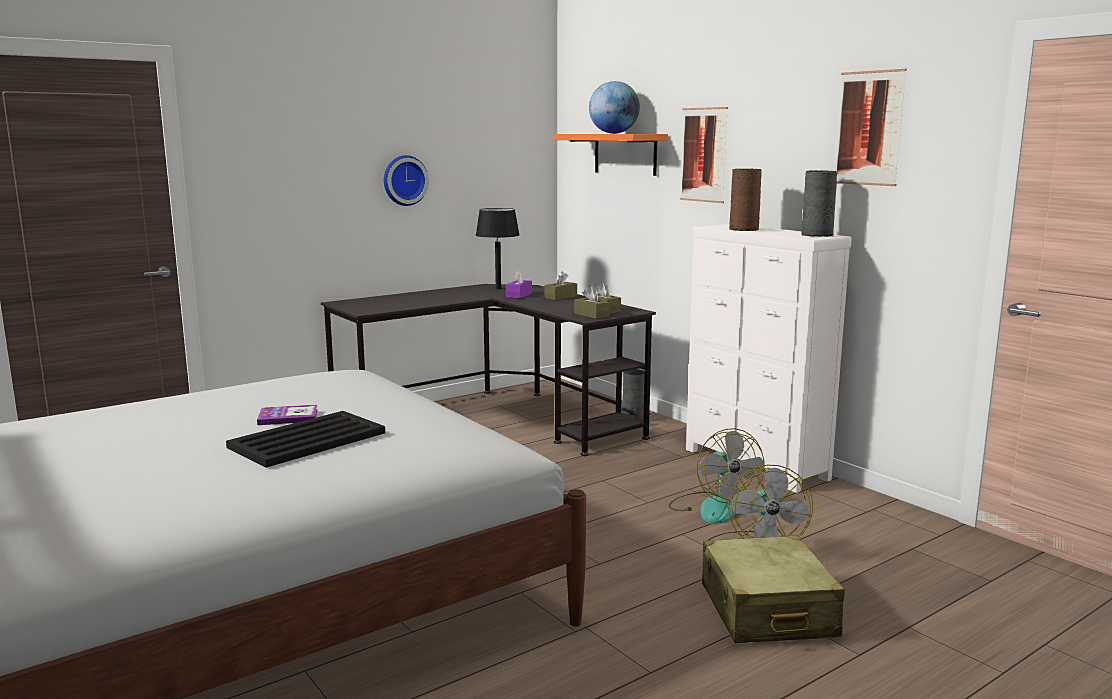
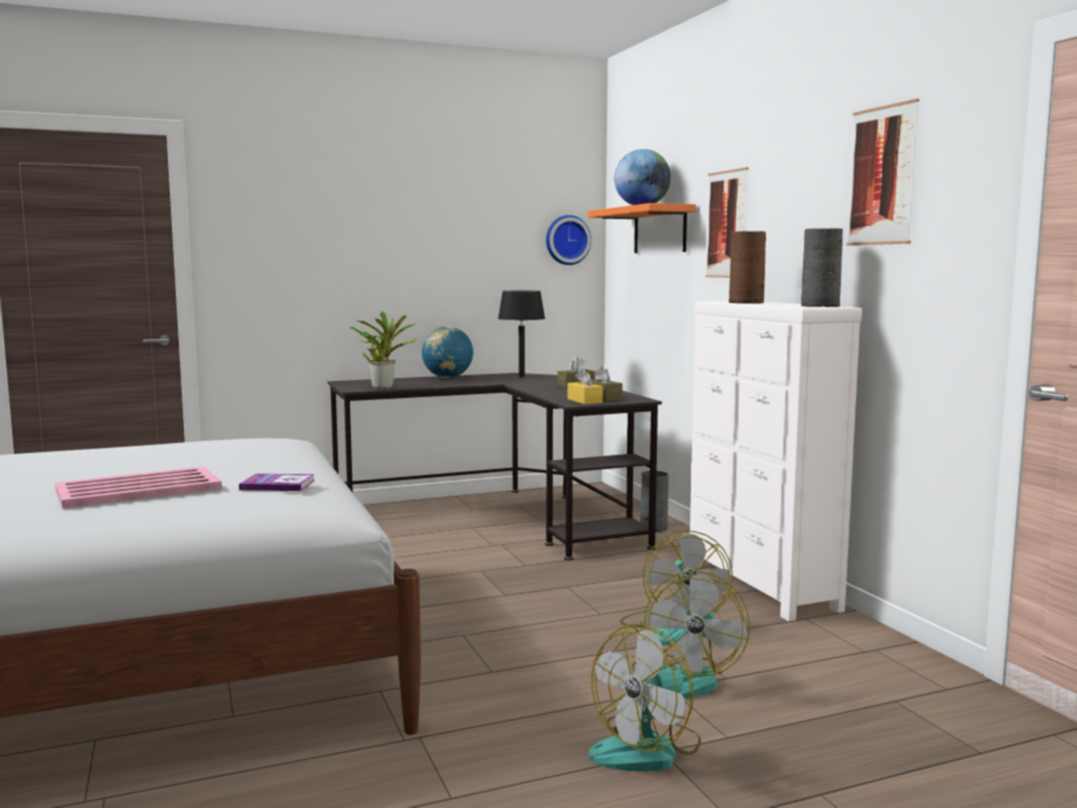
camera: 15 degrees right, 5 degrees down
black tray [226,411,385,468] -> pink tray [55,466,222,509]
book [257,404,317,425] -> book moved to [239,473,315,491]
wall clock [384,155,429,206] -> wall clock moved to [546,215,591,265]
purple tissue box [506,270,532,299] -> none
brown tissue box [574,287,610,319] -> yellow tissue box [567,369,603,404]
beige suitcase [702,535,845,643] -> fan [589,623,701,772]
none -> potted plant [349,311,416,390]
none -> globe [422,326,473,378]

